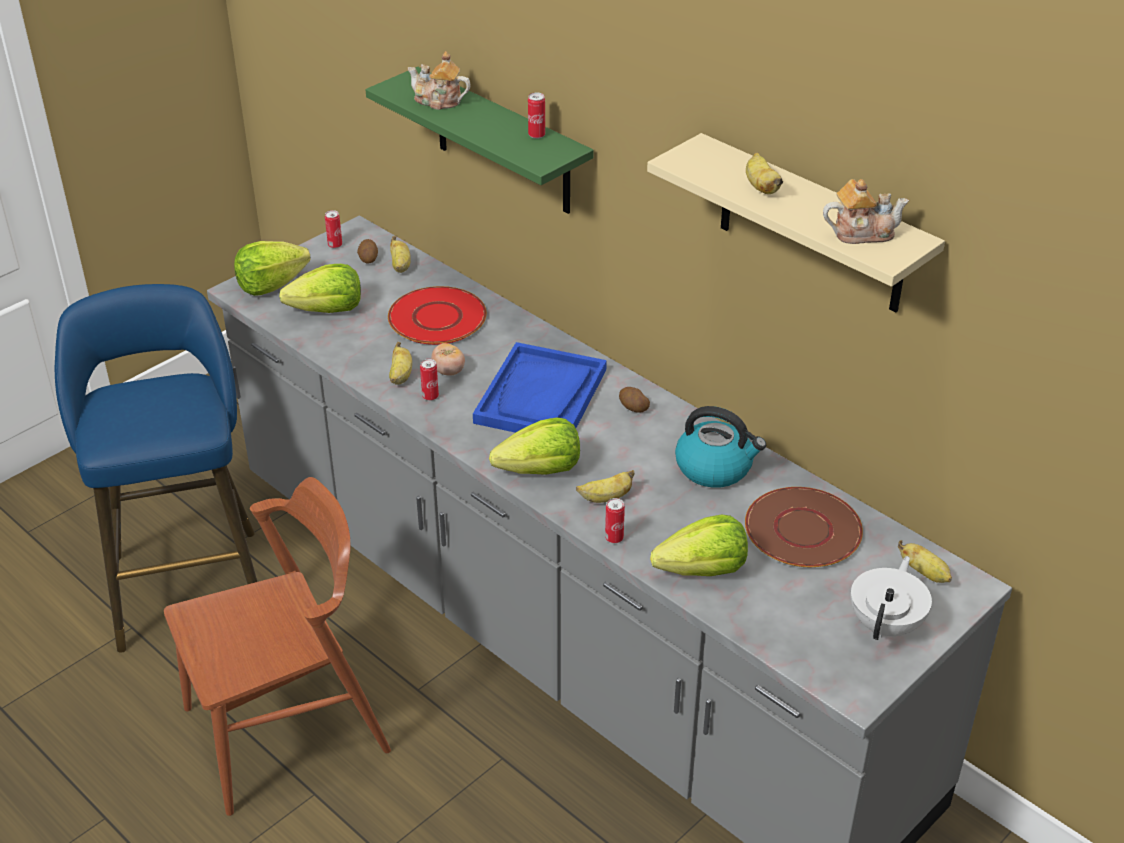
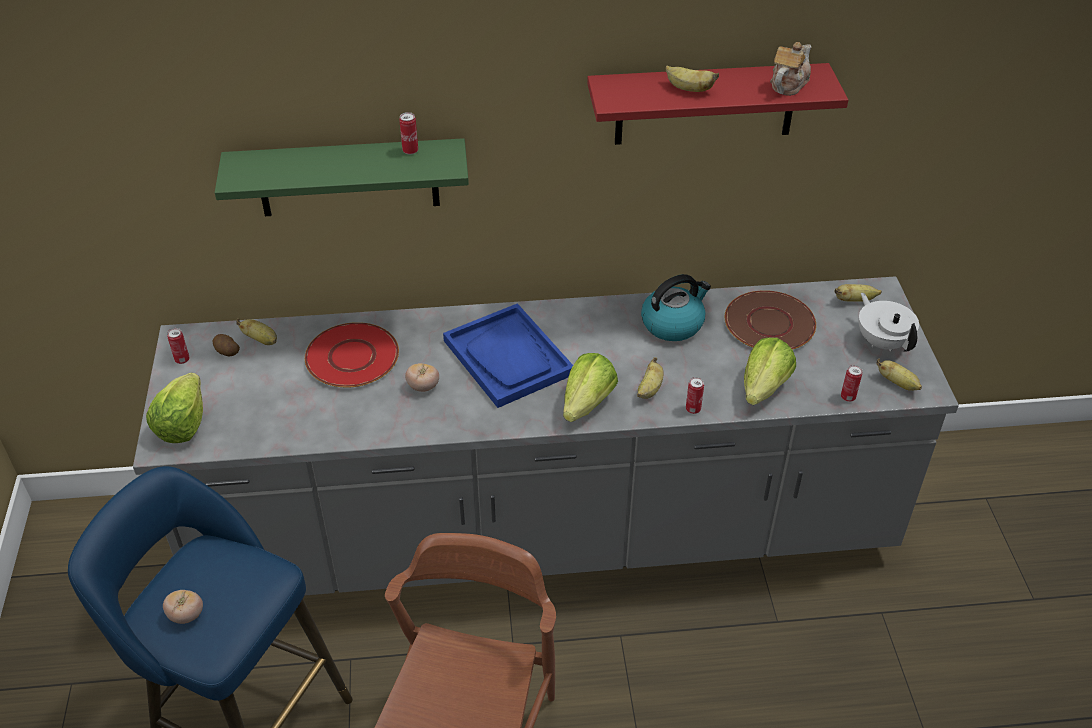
camera: 50 degrees left, 5 degrees up
lettuce [279,264,361,313] -> none
banana [389,342,412,385] -> banana moved to [876,358,922,391]
teapot [408,51,471,110] -> none
can [420,359,439,401] -> can moved to [841,365,862,402]
potato [619,387,650,413] -> none
beige shelf [647,133,945,312] -> red shelf [587,63,848,145]
none -> tomato [163,590,203,624]

